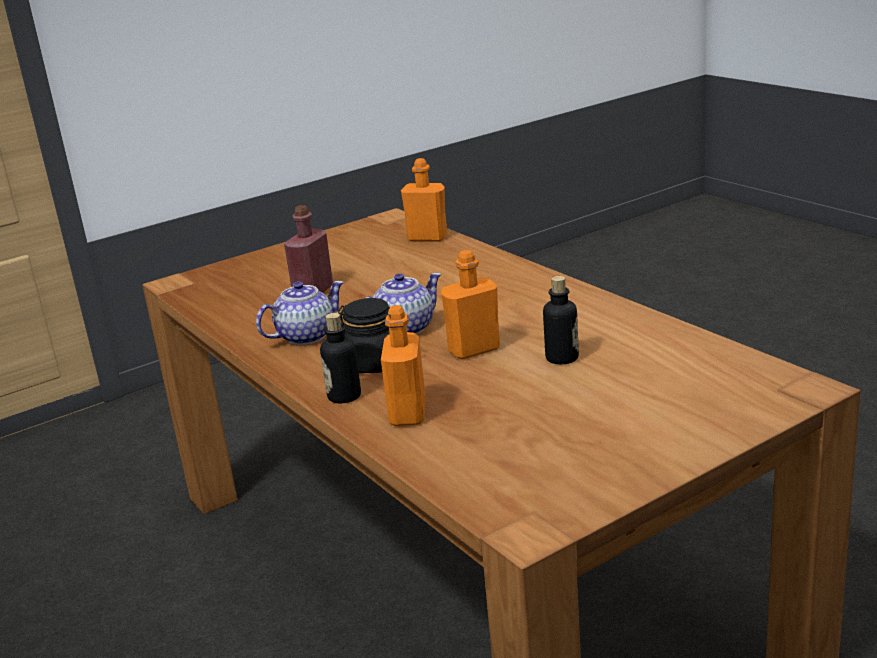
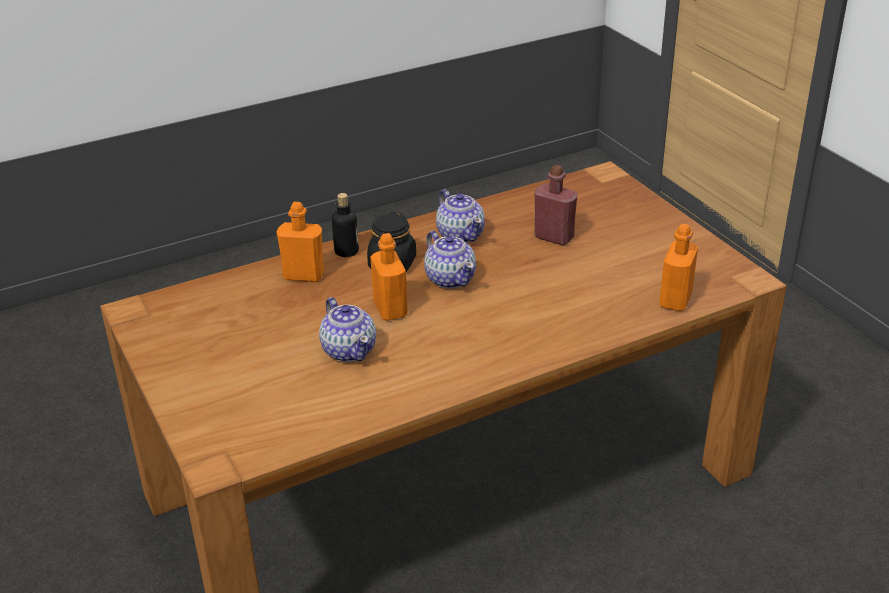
camera: 95 degrees right, 10 degrees up
bottle [543,276,579,364] -> teapot [319,297,376,362]

